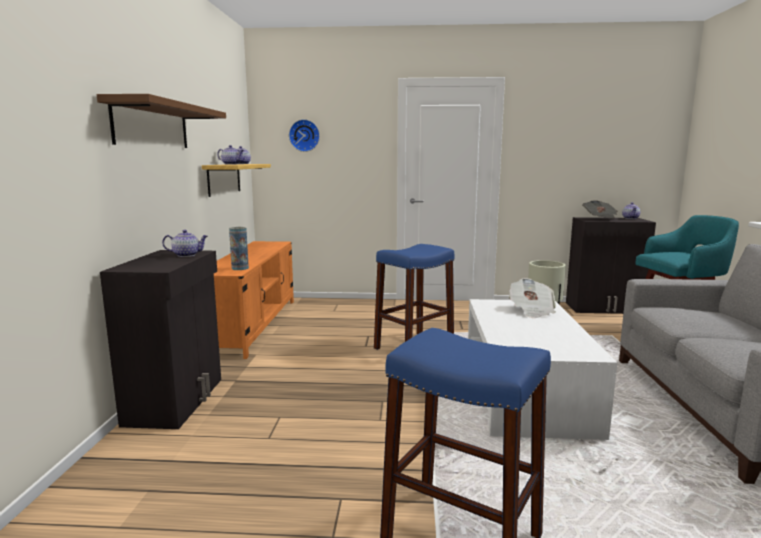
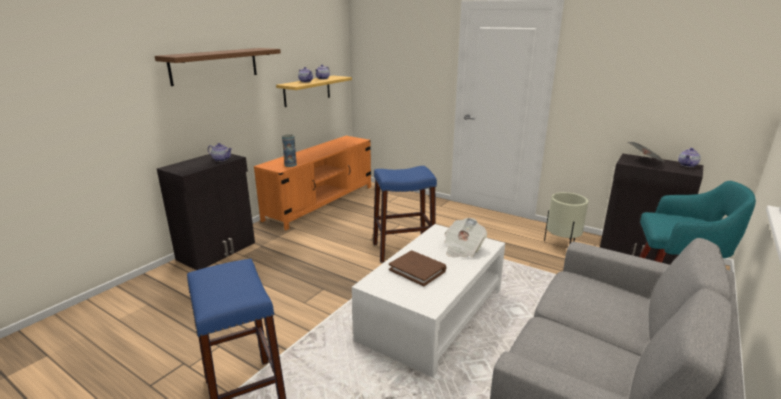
camera: 30 degrees right, 10 degrees up
wall clock [289,119,320,152] -> none
none -> brown book [389,250,446,286]

